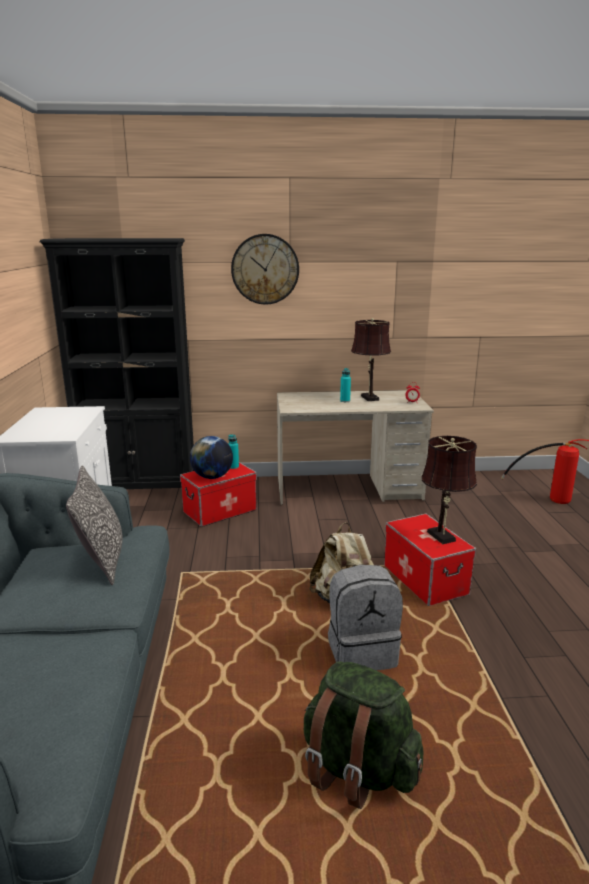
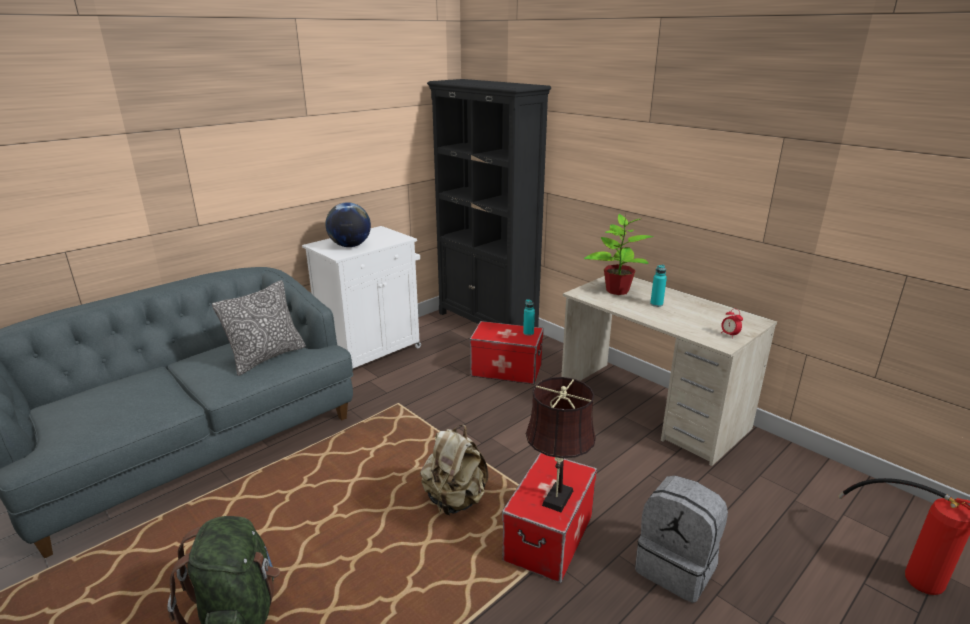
camera: 50 degrees right, 5 degrees up
globe [190,436,233,479] -> globe moved to [325,202,371,247]
wall clock [231,234,299,305] -> none
grey backpack [328,565,403,670] -> grey backpack moved to [635,475,728,603]
brown table lamp [351,318,391,401] -> none
none -> potted plant [584,214,653,295]

